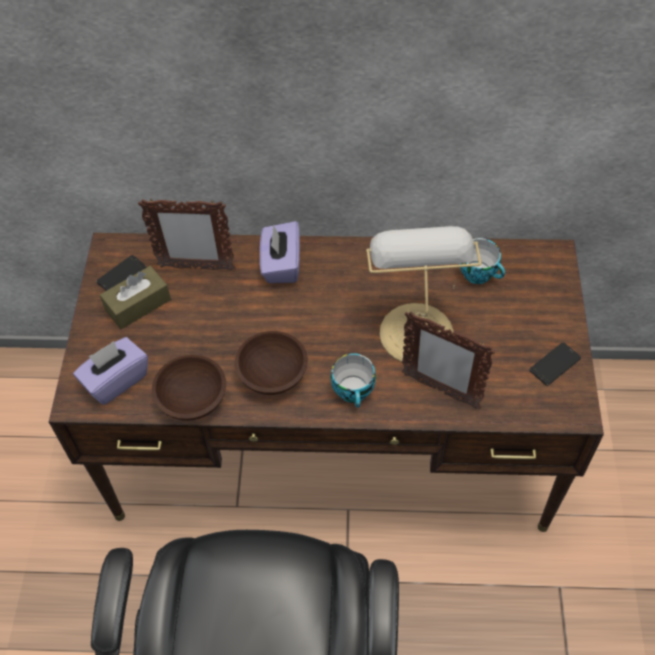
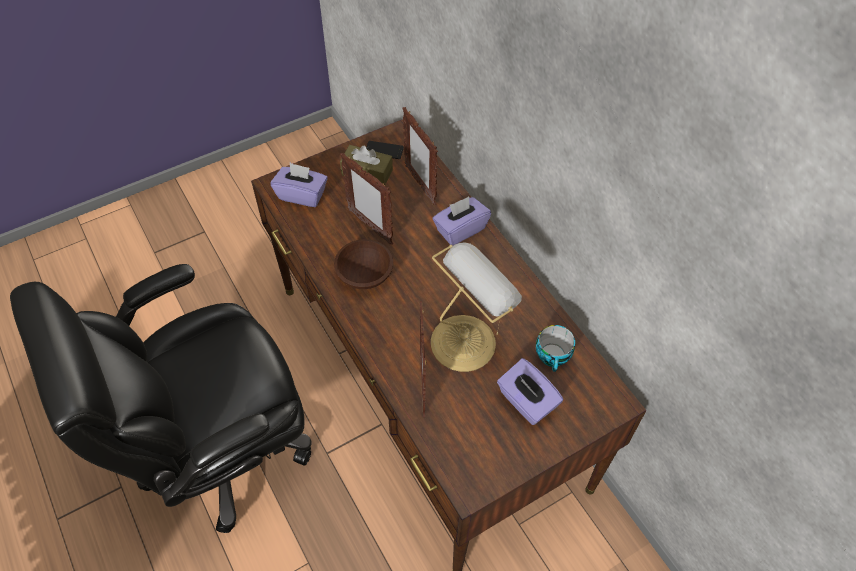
camera: 55 degrees right, 0 degrees up
brown bowl [152,355,226,421] -> none
cup [331,353,376,408] -> none
phone [529,343,581,386] -> none
none -> picture frame [340,152,393,245]
none -> purple tissue box [497,358,564,425]

